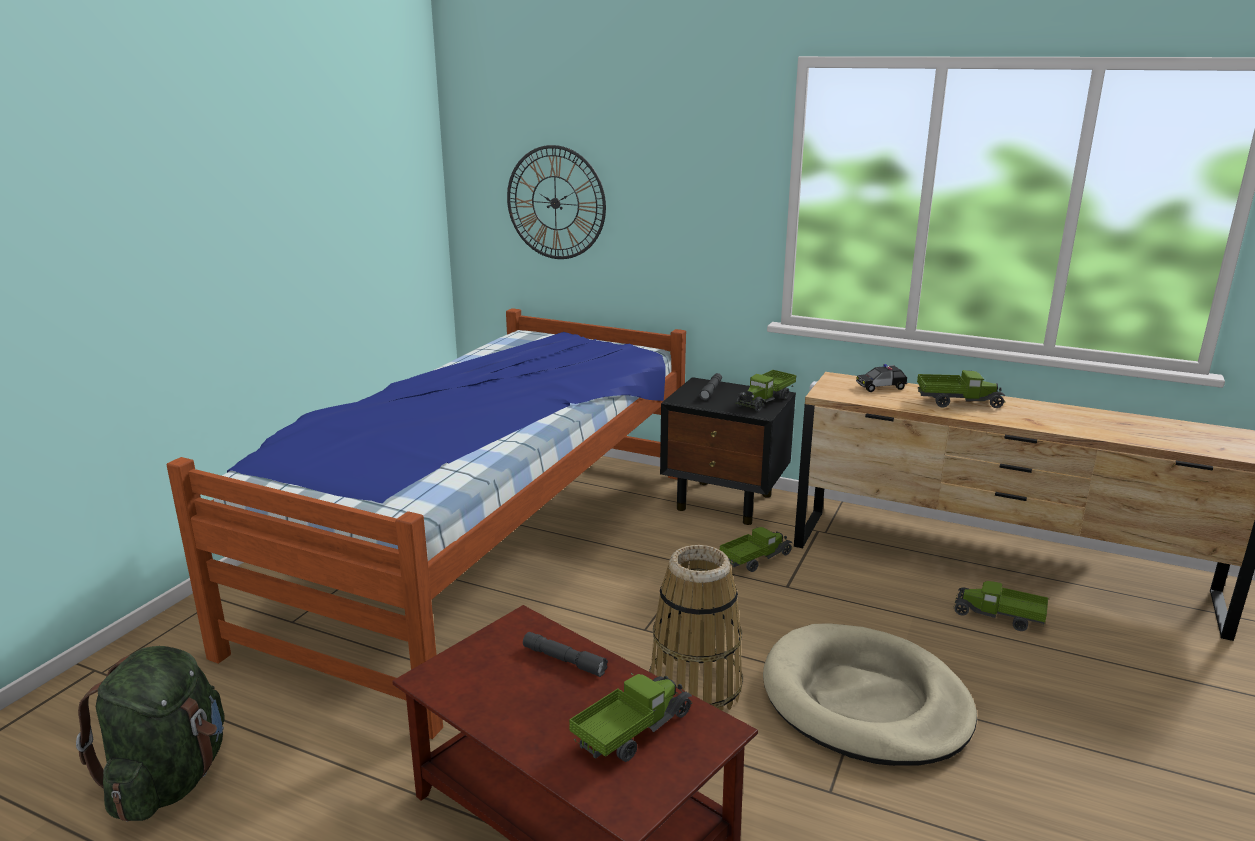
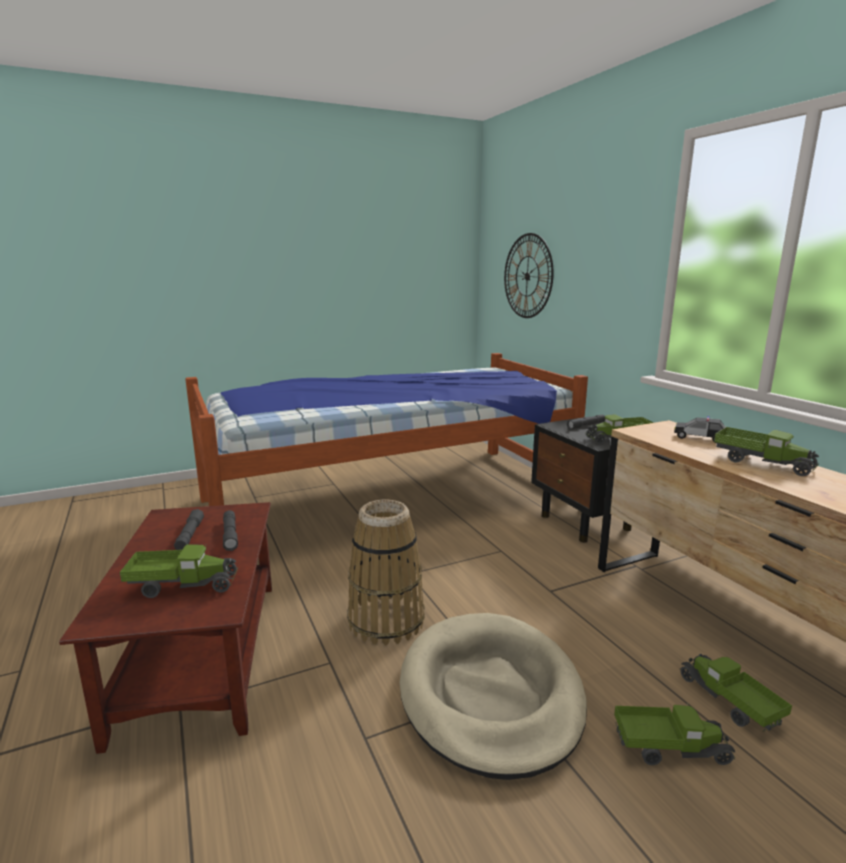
camera: 40 degrees right, 5 degrees down
green backpack [76,646,225,821] -> none
toy truck [720,527,792,572] -> toy truck moved to [614,703,735,765]
none -> grey flashlight [174,509,204,550]

